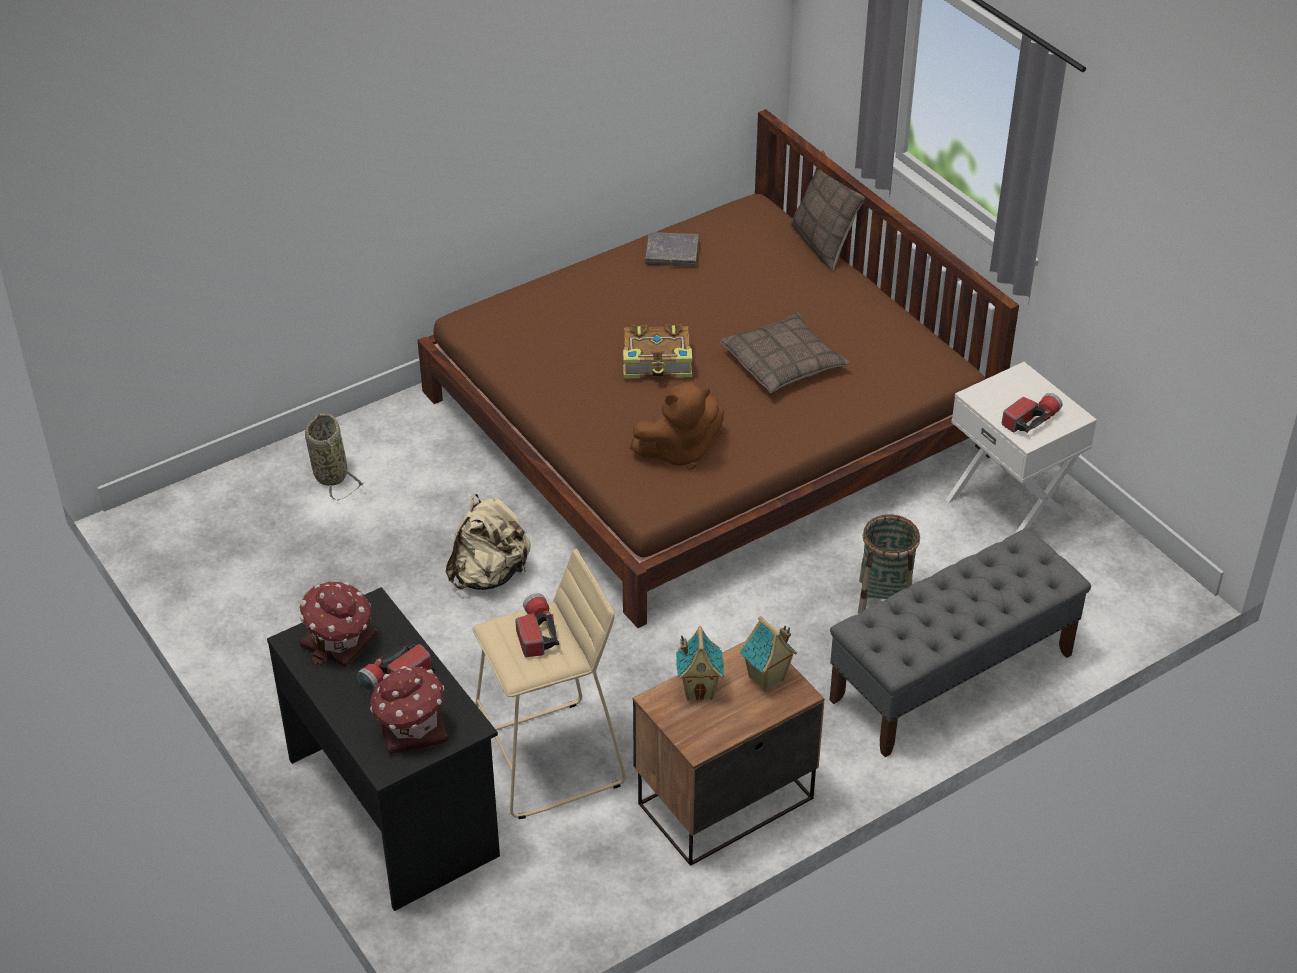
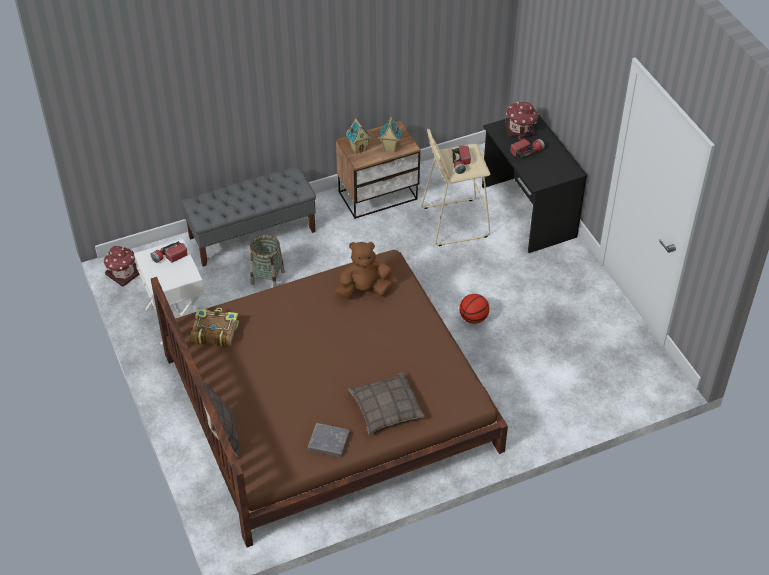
camera: 170 degrees left, 5 degrees up
toy house [300,581,377,667] -> toy house moved to [103,245,140,287]
basket [305,414,363,500] -> none
beige backpack [446,494,531,590] -> basketball [459,294,489,324]
book [623,324,692,378] -> book moved to [191,308,239,347]
pillow [720,312,850,393] -> pillow moved to [348,372,425,435]

